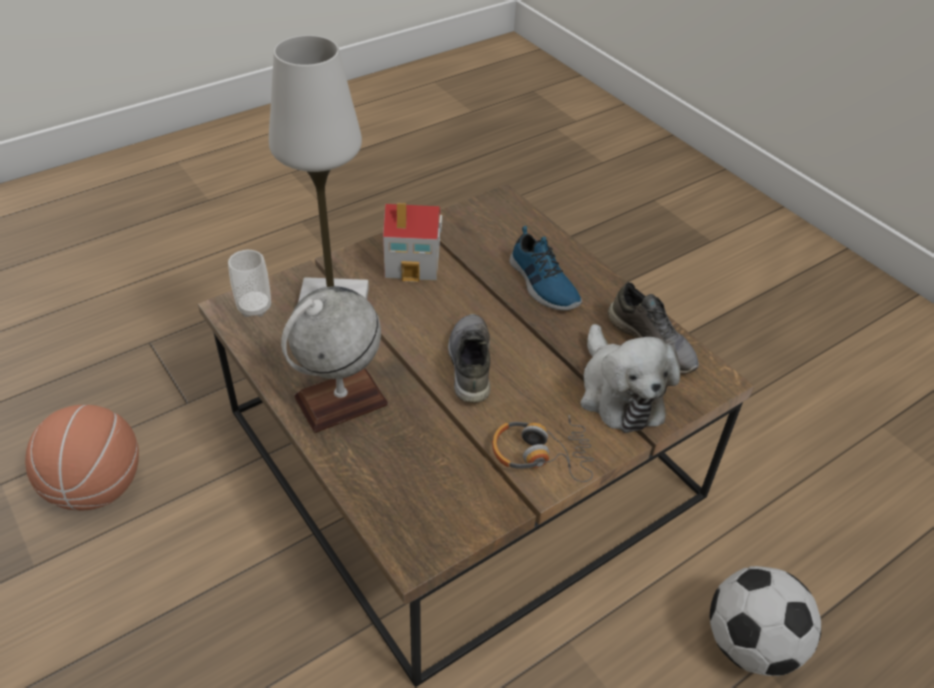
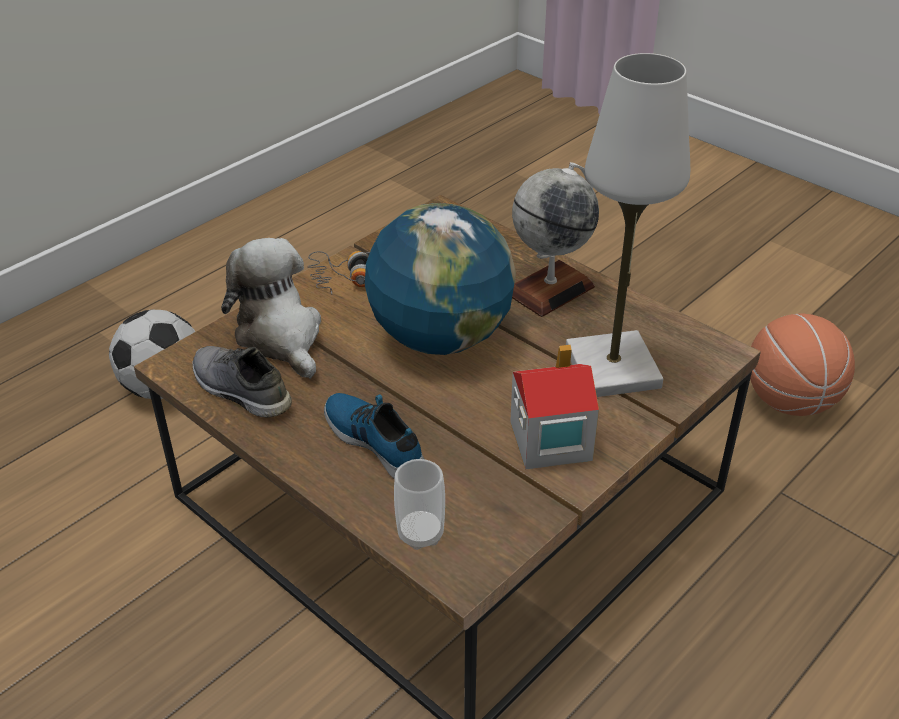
camera: 170 degrees right, 5 degrees down
cup [228,250,271,317] -> cup moved to [394,459,445,550]
grey shoe [448,314,490,403] -> globe [365,203,516,355]

